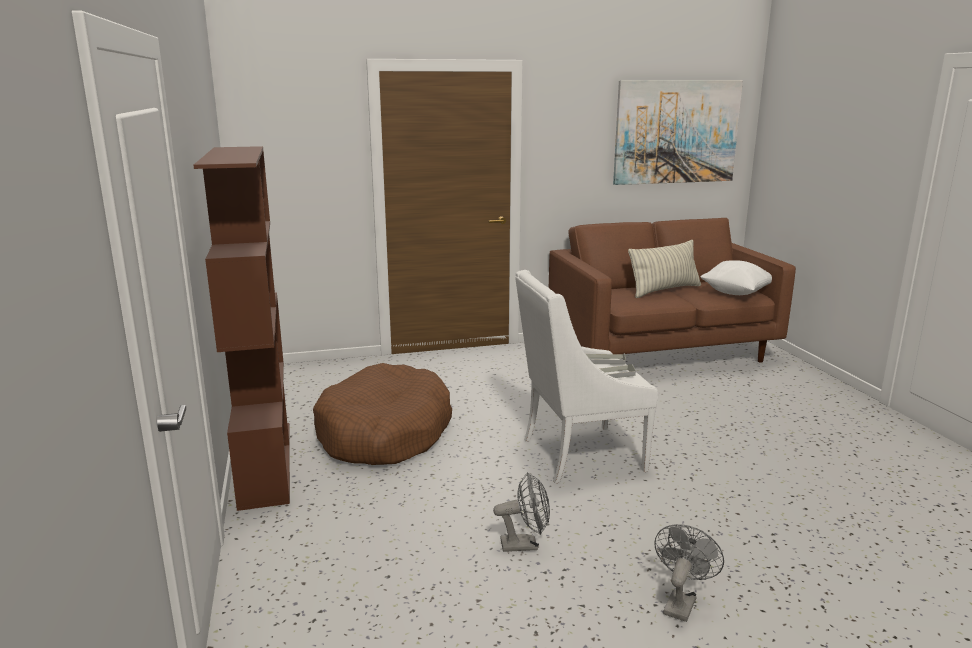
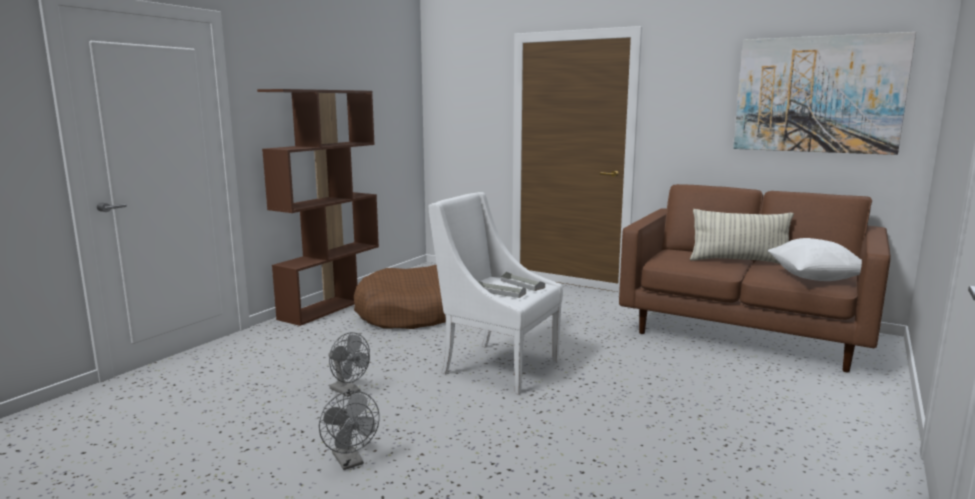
camera: 45 degrees right, 5 degrees down
grey fan [654,524,724,622] -> grey fan turned 75 degrees clockwise [319,391,380,470]

